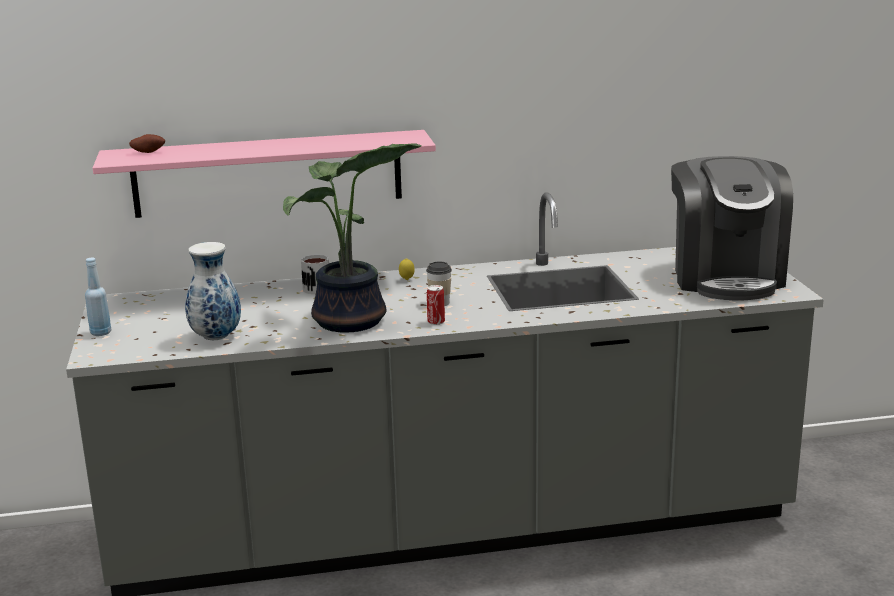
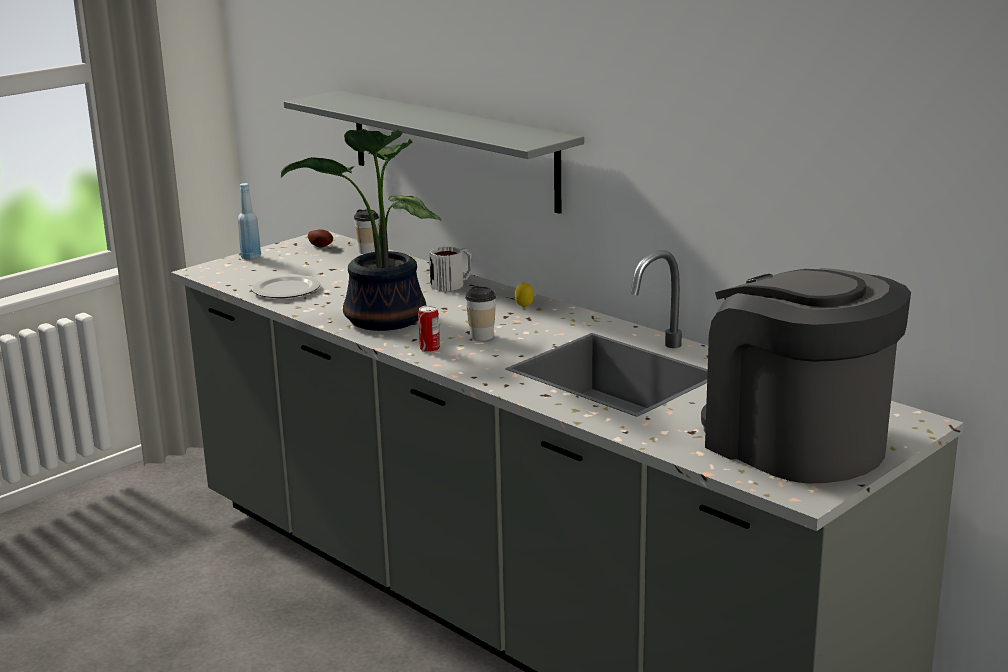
camera: 55 degrees right, 0 degrees up
pink shelf [93,130,436,218] -> grey shelf [284,91,584,214]
potato [129,134,165,153] -> potato moved to [308,229,333,247]
vase [185,242,241,340] -> plate [252,275,320,298]
coffee machine [671,156,793,301] -> coffee machine turned 90 degrees clockwise [701,268,911,484]
none -> cup [354,210,379,254]

